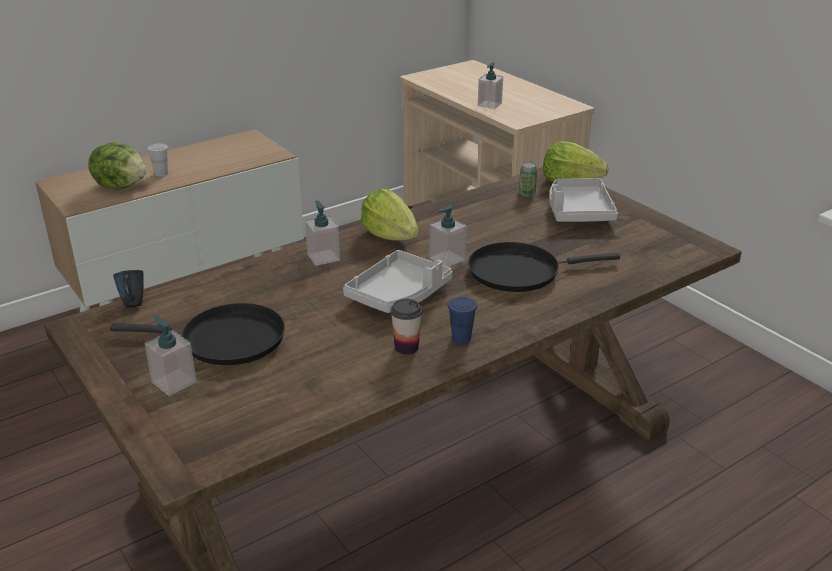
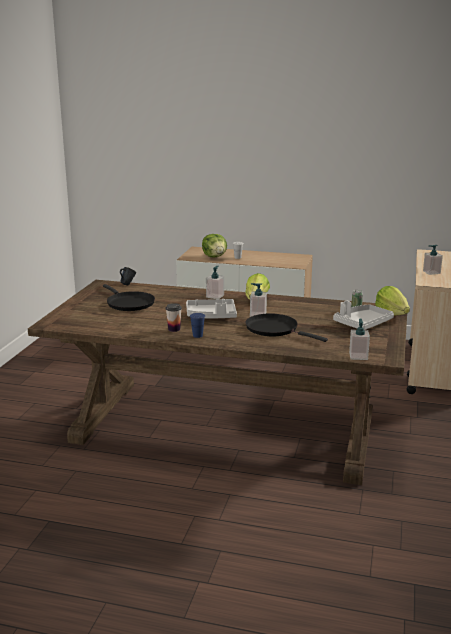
camera: 50 degrees right, 10 degrees down
soap dispenser [144,316,197,396] -> soap dispenser moved to [349,318,370,360]

